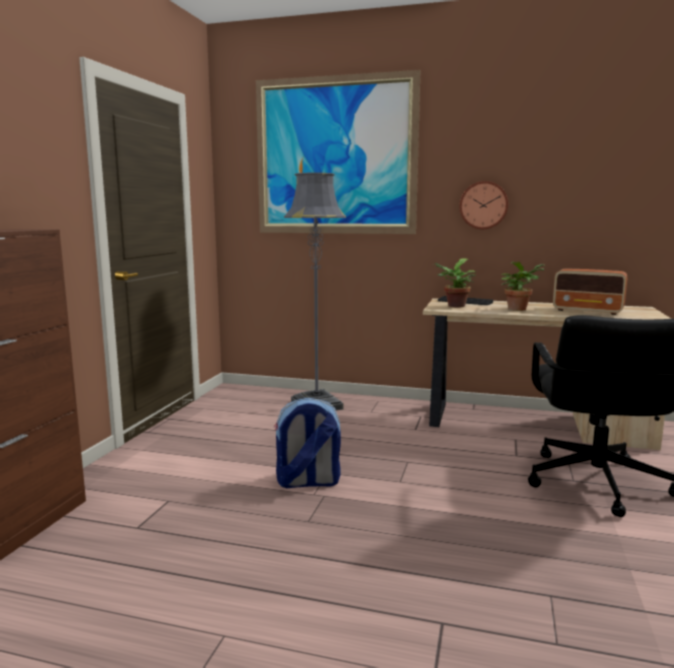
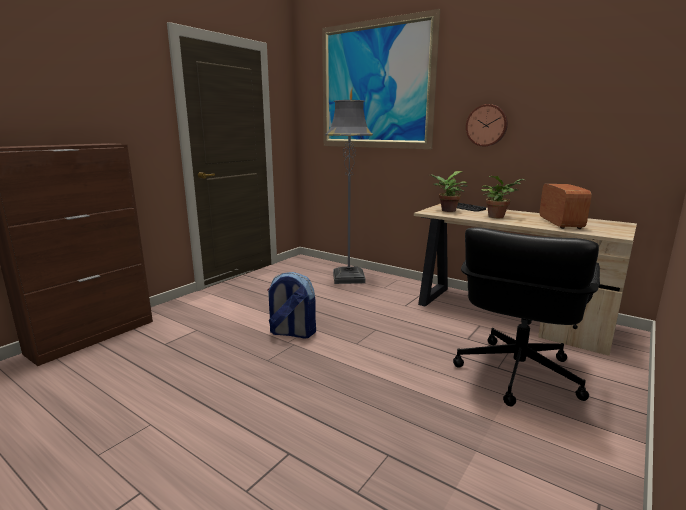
camera: 20 degrees right, 5 degrees up
radio [553,269,628,315] -> radio turned 135 degrees counterclockwise [540,184,592,229]

